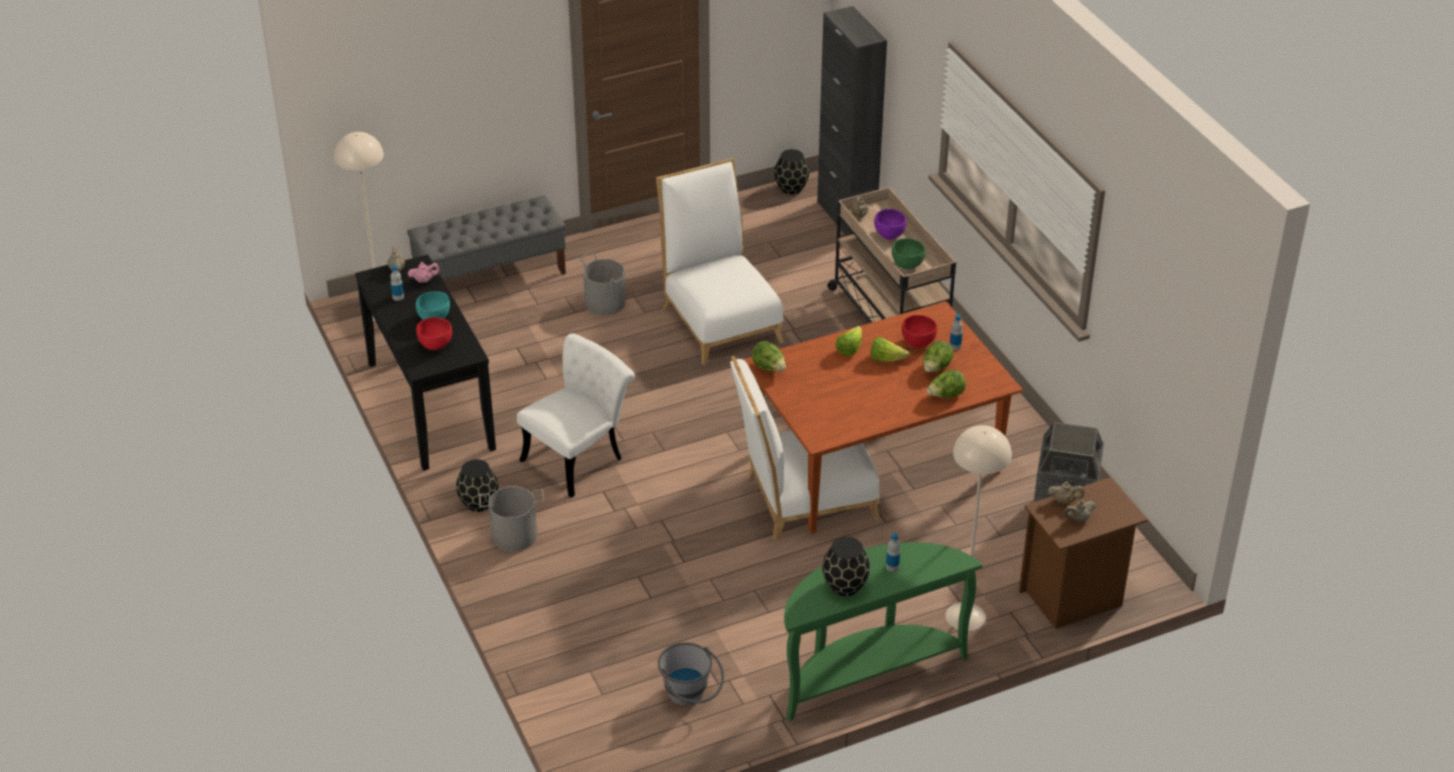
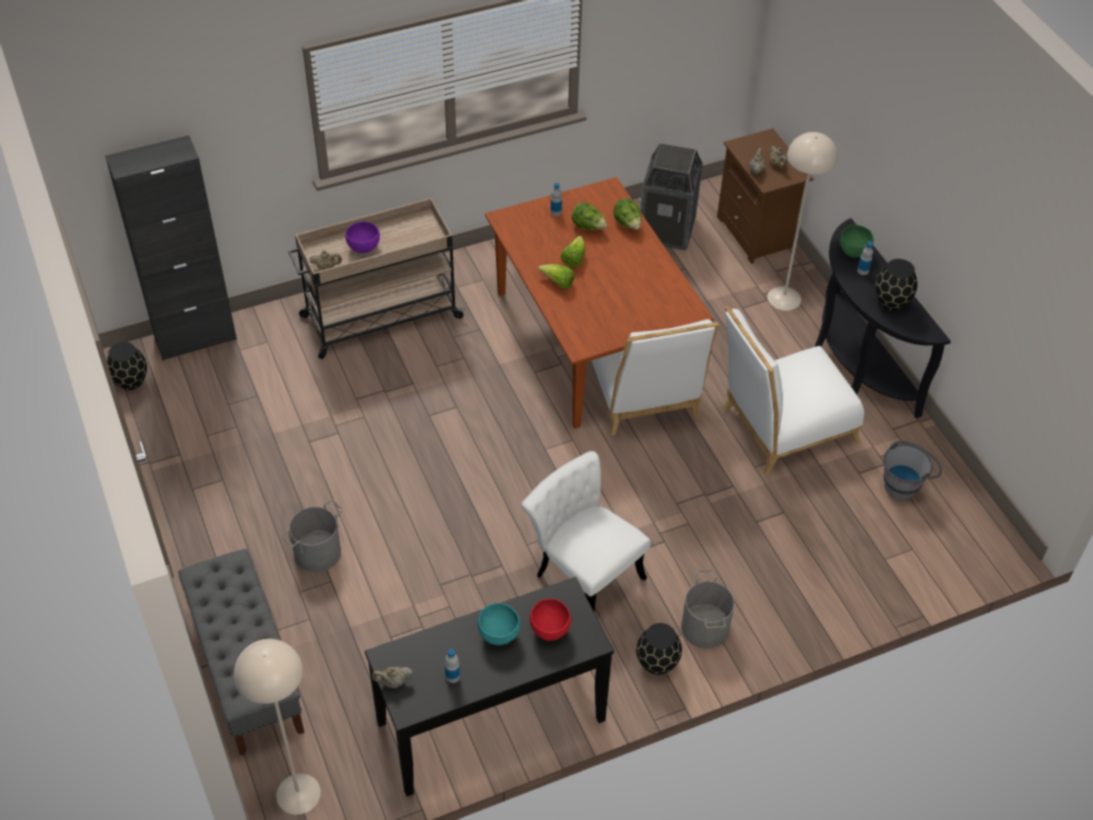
camera: 90 degrees left, 10 degrees up
pink teapot [408,262,440,283] -> none
white chair [656,158,784,365] -> white chair moved to [723,306,864,475]
lettuce [752,341,786,371] -> none
green console table [784,542,982,721] -> black console table [815,218,951,418]
green bowl [892,238,926,269] -> green bowl moved to [840,225,874,258]
red bowl [902,315,937,348] -> none

